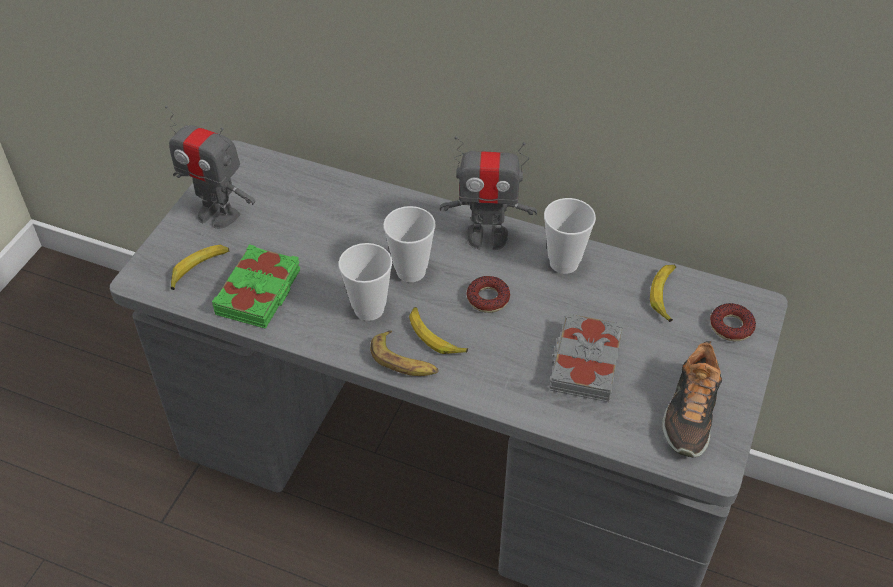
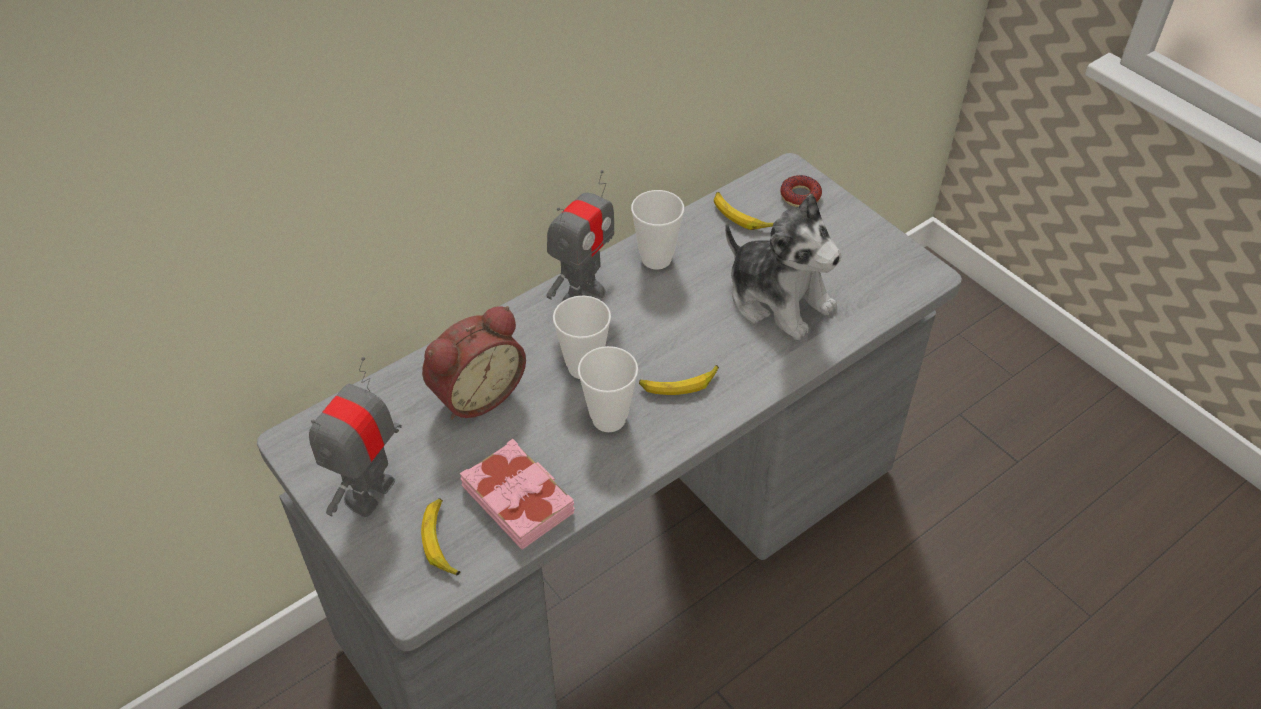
camera: 60 degrees left, 0 degrees up
toy robot [165,106,255,228] -> toy robot turned 150 degrees clockwise [309,357,402,517]
green book [212,244,300,329] -> pink book [460,439,575,550]
banana [370,331,439,376] -> none
donut [466,276,510,313] -> none
grey book [549,312,624,402] -> plush toy [725,194,842,340]
shoe [662,341,722,458] -> none
none -> alarm clock [422,306,526,420]

